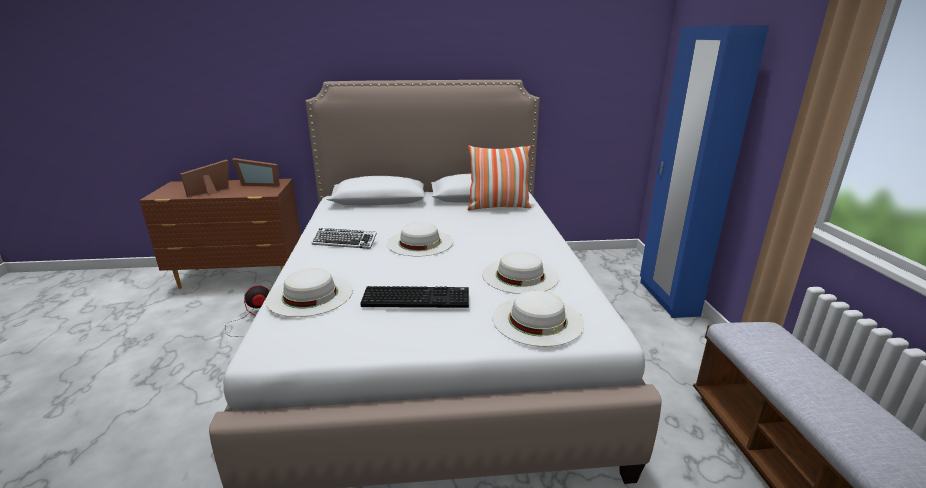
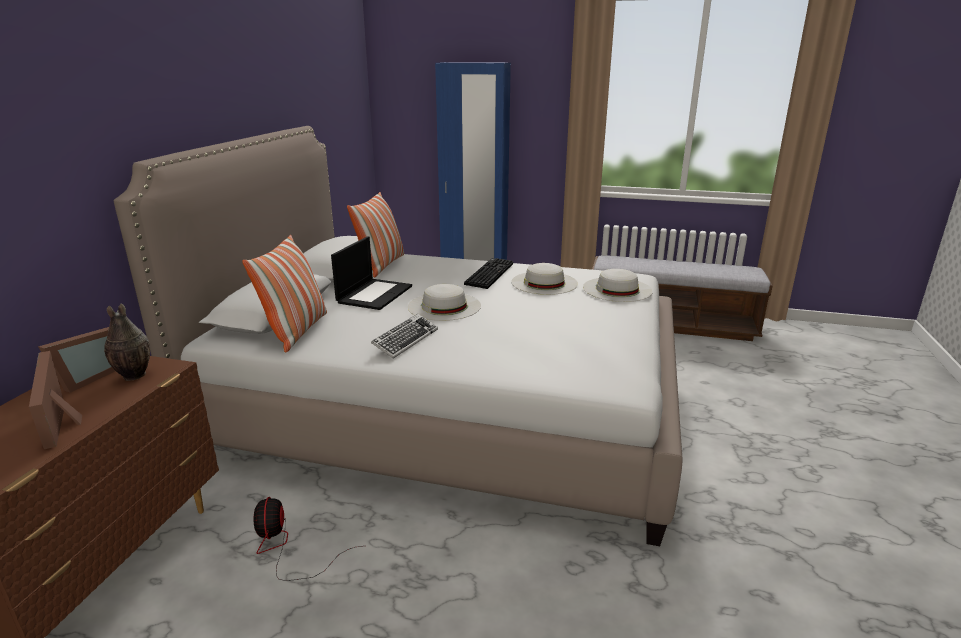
camera: 70 degrees left, 0 degrees up
white hat [266,268,353,317] -> none
keyboard [360,286,469,308] -> keyboard moved to [464,258,513,289]
none -> vase [104,303,150,381]
none -> pillow [242,235,327,353]
none -> laptop [331,236,412,310]

